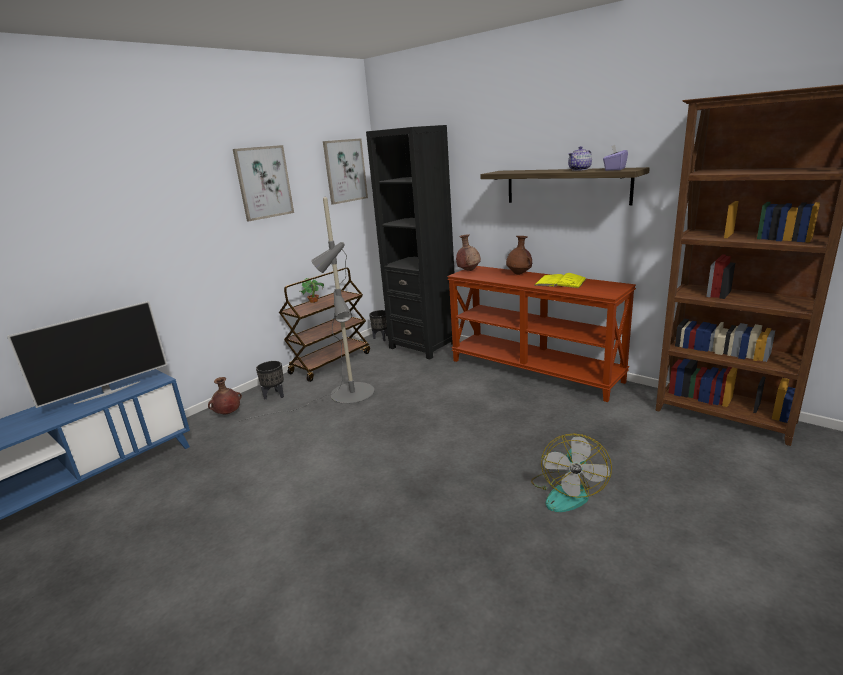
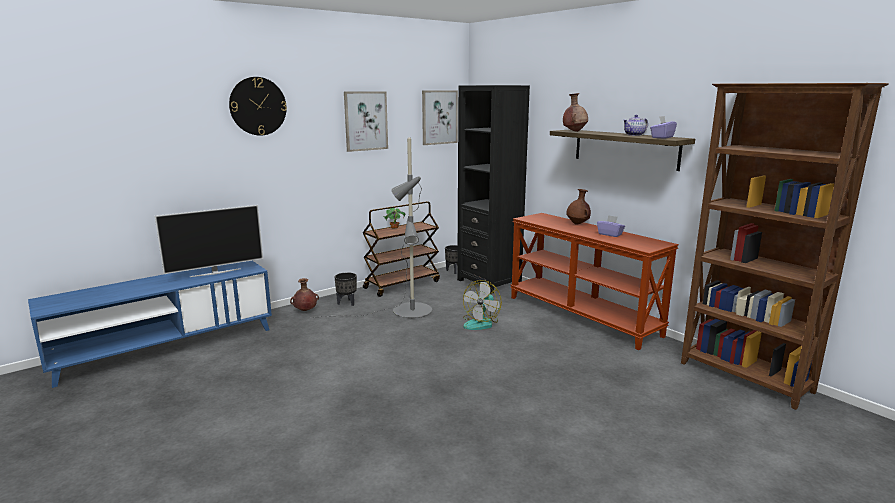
camera: 10 degrees right, 5 degrees down
brown vase [456,234,481,271] -> brown vase moved to [563,93,588,132]
fan [531,434,612,512] -> fan moved to [463,280,502,330]
yellow book [534,273,587,288] -> purple tissue box [597,215,625,237]
none -> wall clock [229,77,287,136]

